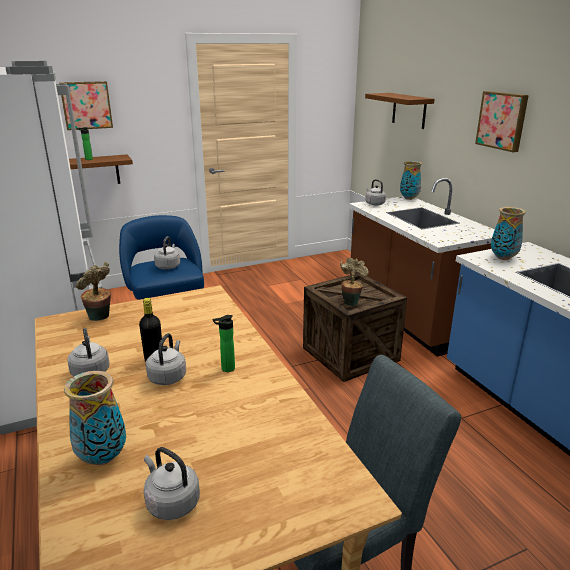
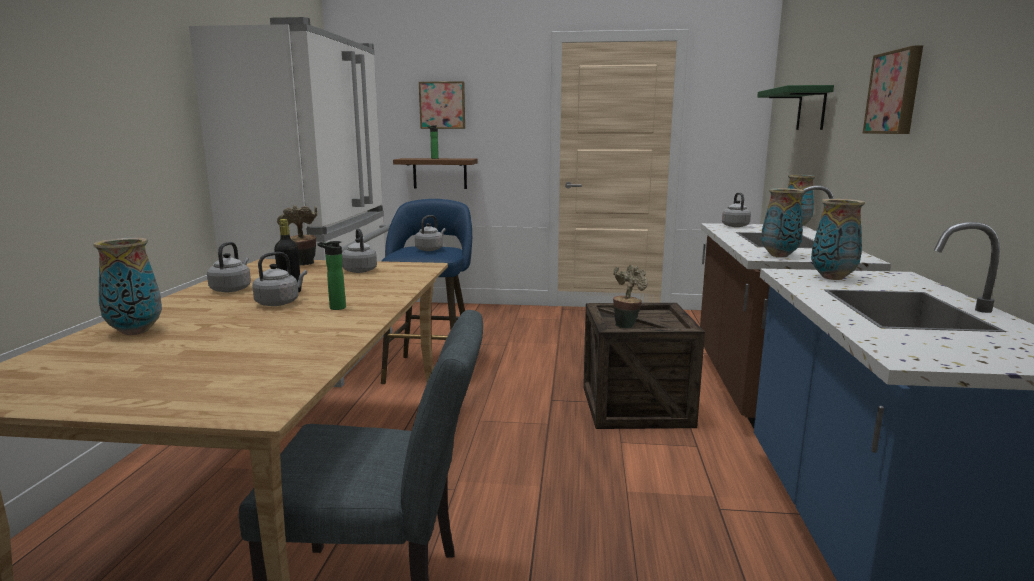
camera: 30 degrees right, 10 degrees down
grey kettle [144,447,200,520] -> grey kettle moved to [342,228,377,273]
brown shelf [365,93,435,129] -> green shelf [757,85,834,130]
none -> vase [761,188,804,257]

